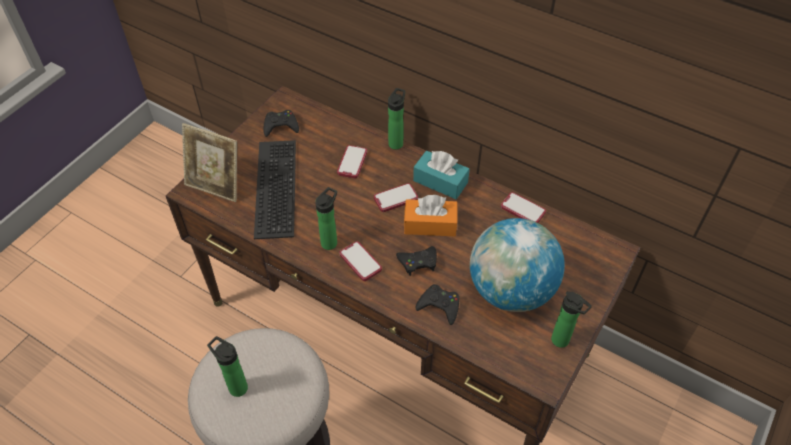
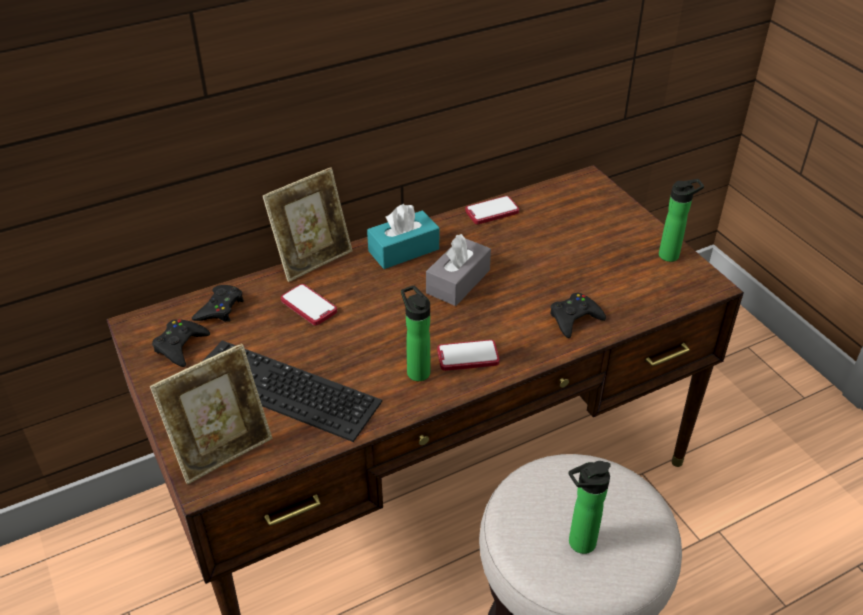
camera: 60 degrees left, 10 degrees down
phone [374,183,418,212] -> none
bottle [388,88,405,150] -> picture frame [263,167,352,282]
black game controller [396,246,437,276] -> black game controller moved to [192,285,244,322]
orange tissue box [404,195,457,236] -> grey tissue box [426,234,491,306]
globe [470,218,565,312] -> none

